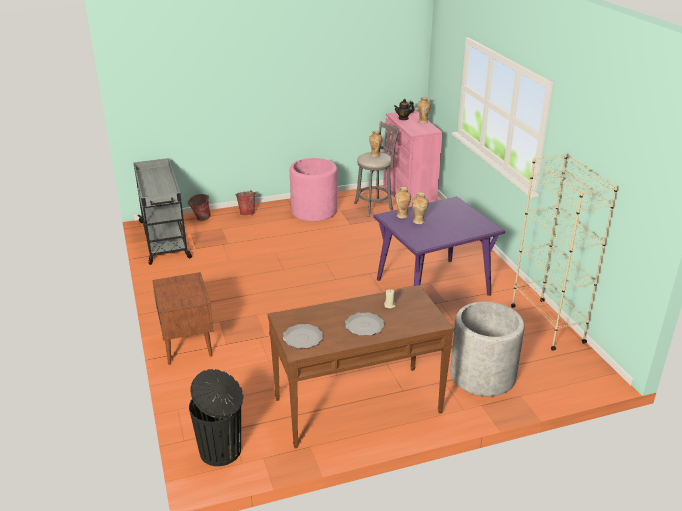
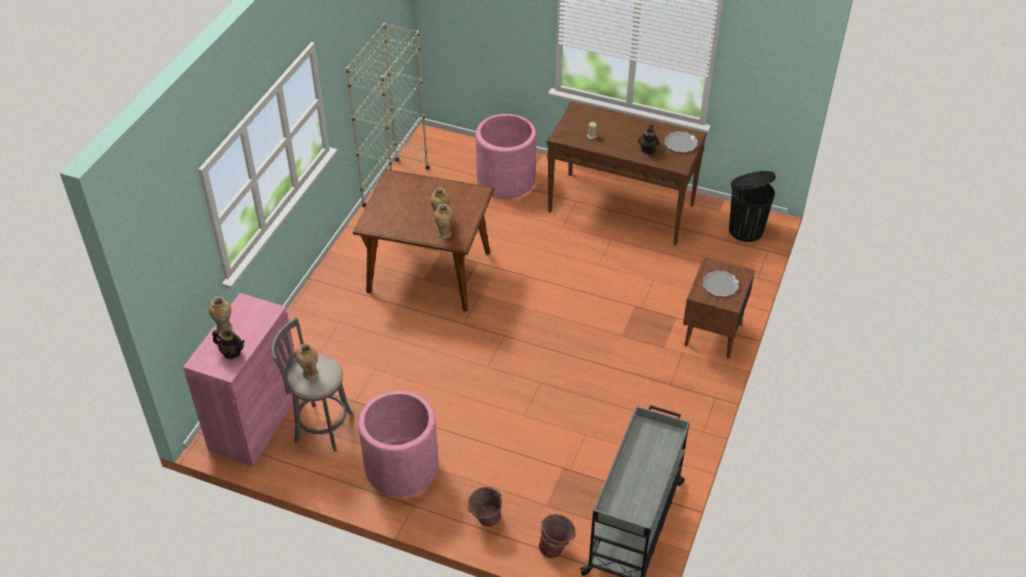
camera: 140 degrees left, 15 degrees up
plate [345,312,384,336] -> plate moved to [702,270,739,297]
purple dining table [373,196,505,296] -> brown dining table [353,169,494,312]
grey planter [450,301,525,396] -> pink planter [476,114,536,199]
none -> teapot [638,124,659,154]

